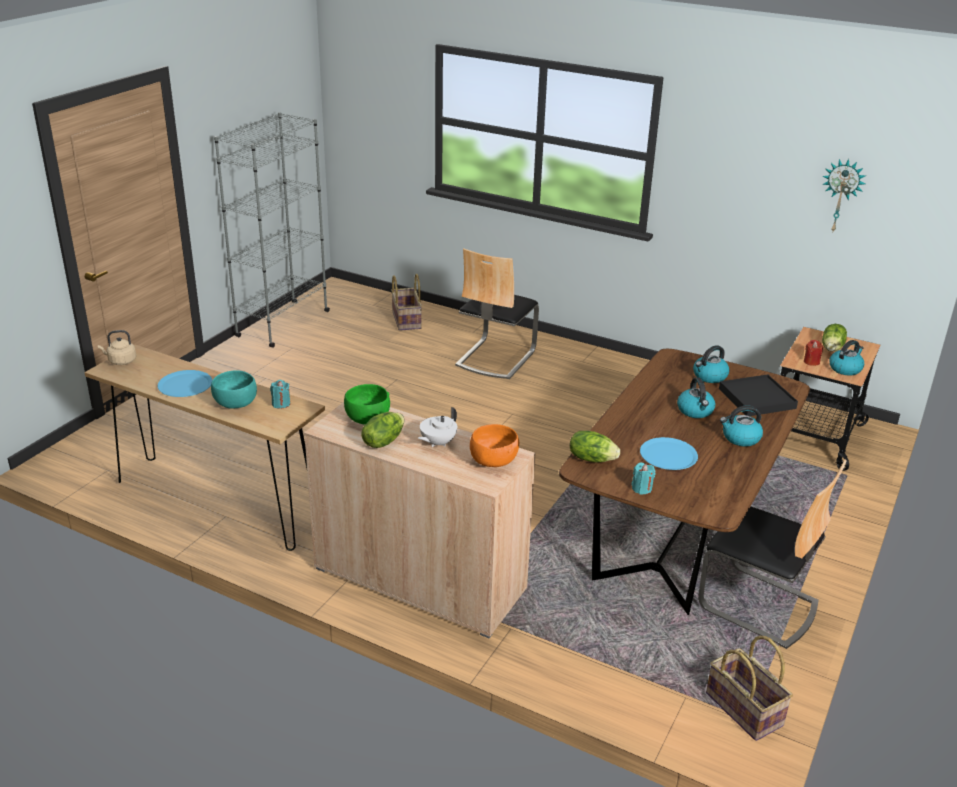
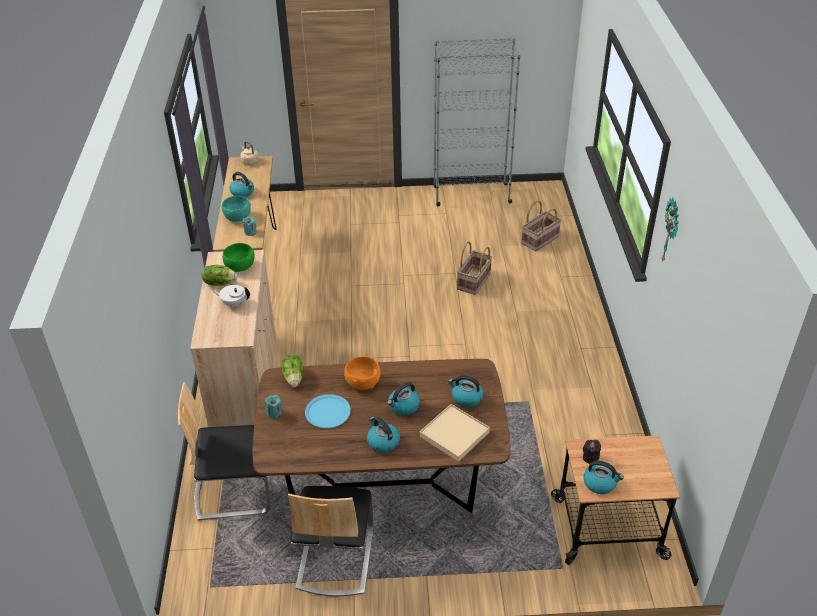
camera: 60 degrees right, 10 degrees up
blue plate [158,370,212,397] -> kettle [229,172,254,197]
chair [455,249,539,379] -> chair moved to [178,382,270,521]
orange bowl [470,424,519,467] -> orange bowl moved to [344,356,381,390]
basket [706,636,793,741] -> basket moved to [457,241,492,295]
black tray [719,374,798,416] -> beige tray [420,404,490,462]
red candle [804,340,823,366] -> black candle [583,440,601,464]
wall clock [822,159,866,231] -> wall clock moved to [661,198,679,263]
lettuce [822,324,847,352] -> none

